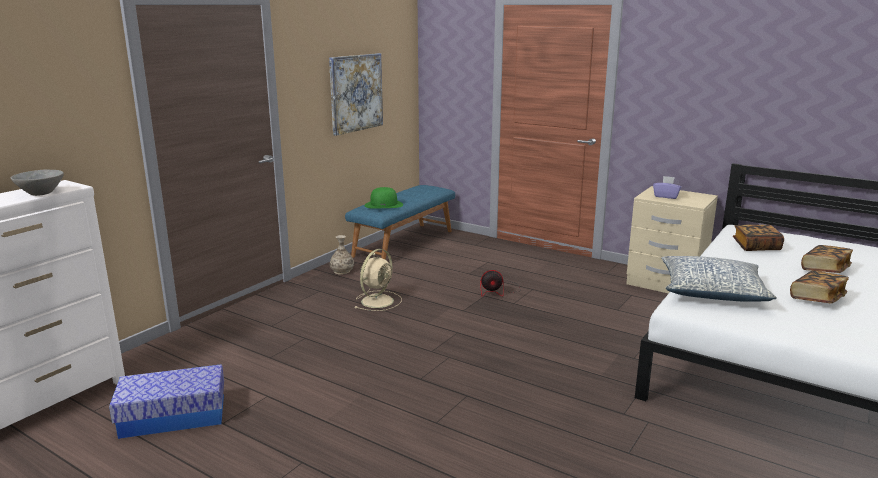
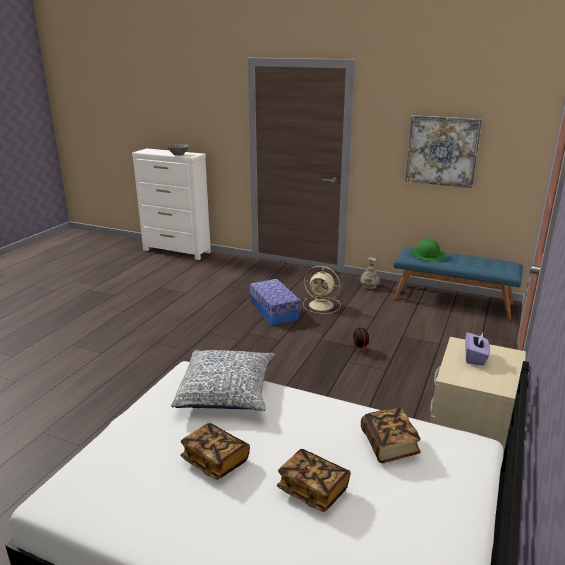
camera: 80 degrees right, 5 degrees up
storage box [109,364,224,439] -> storage box moved to [250,279,301,325]

